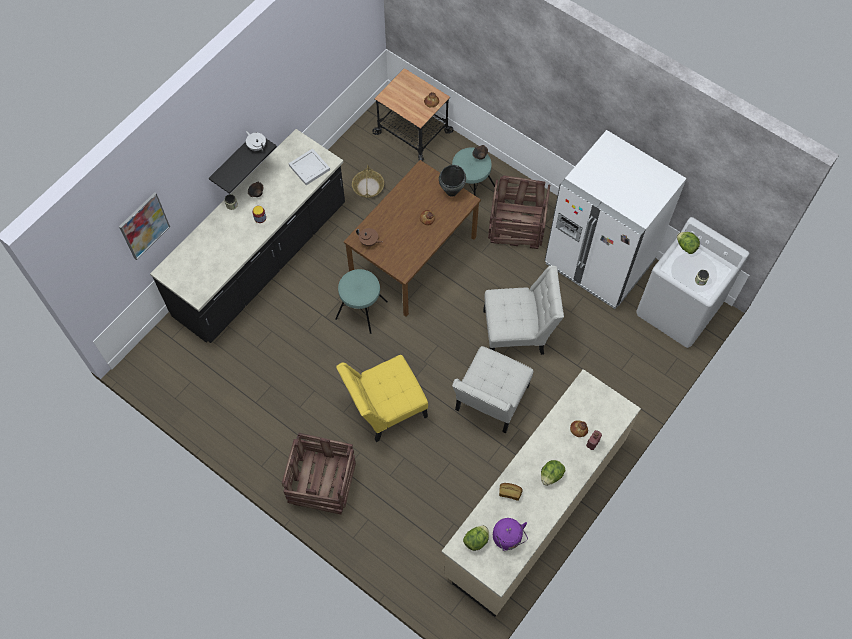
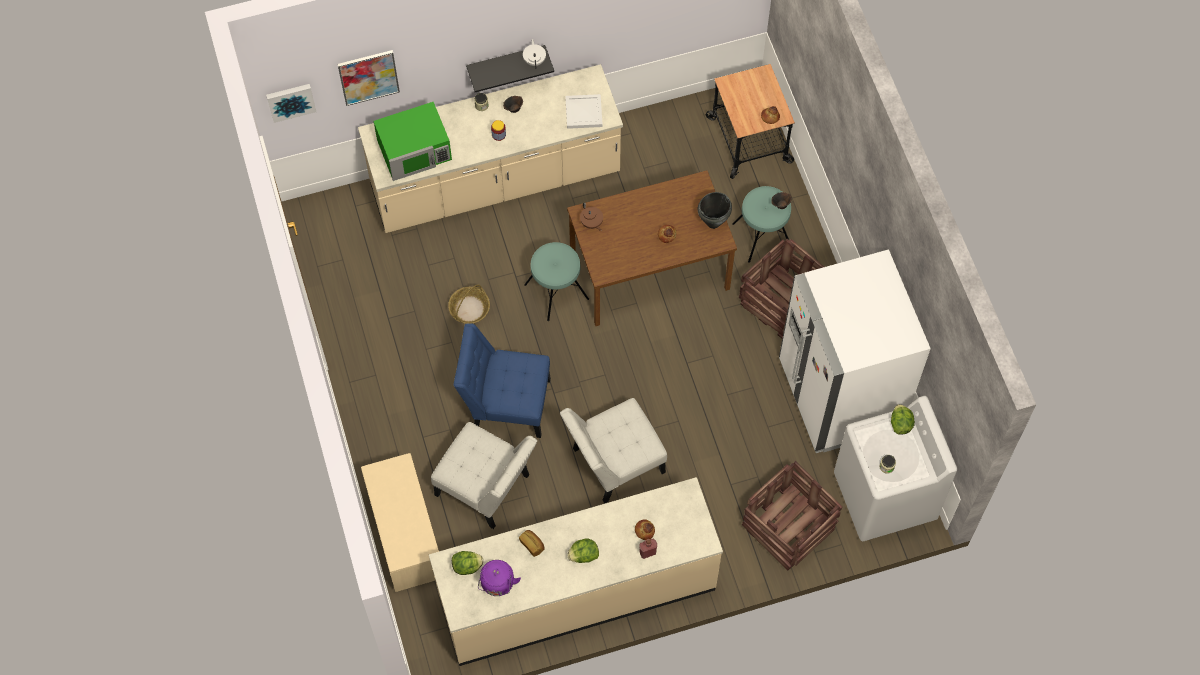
camera: 35 degrees right, 0 degrees up
black counter [150,129,345,343] -> beige counter [358,64,623,233]
crate [282,433,356,514] -> crate moved to [742,461,843,570]
yellow chair [336,355,428,442] -> blue chair [454,323,551,438]
basket [352,165,384,198] -> basket moved to [448,285,490,324]
white chair [483,266,564,355] -> white chair moved to [431,422,537,529]
none -> picture [266,84,316,123]
none -> beige bench [361,453,439,592]
none -> green microwave [374,102,452,181]

